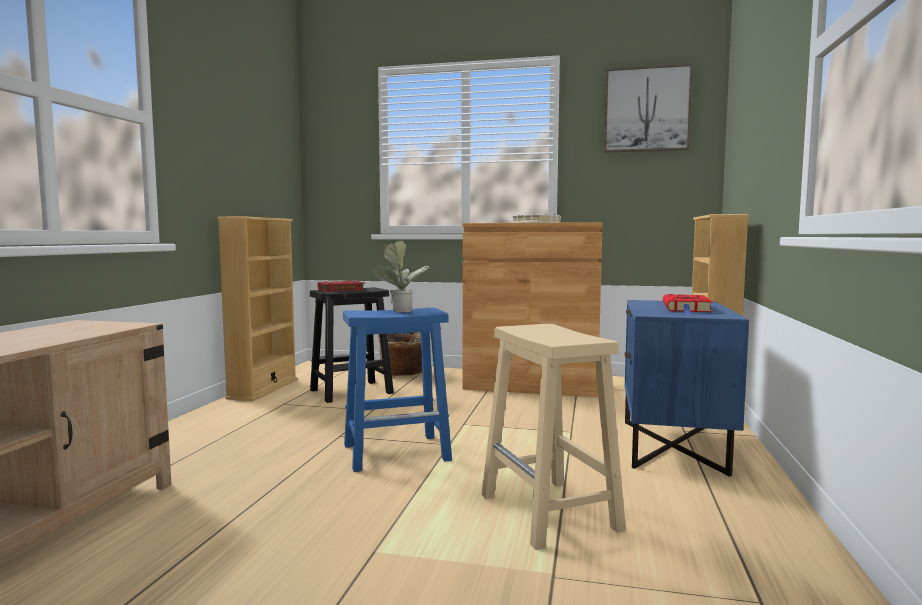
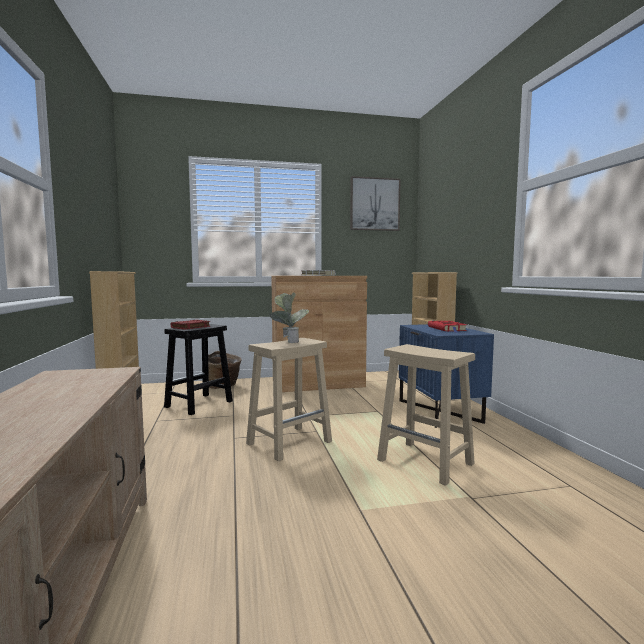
camera: 25 degrees left, 0 degrees up
blue stool [343,307,452,472] -> beige stool [246,338,332,461]

